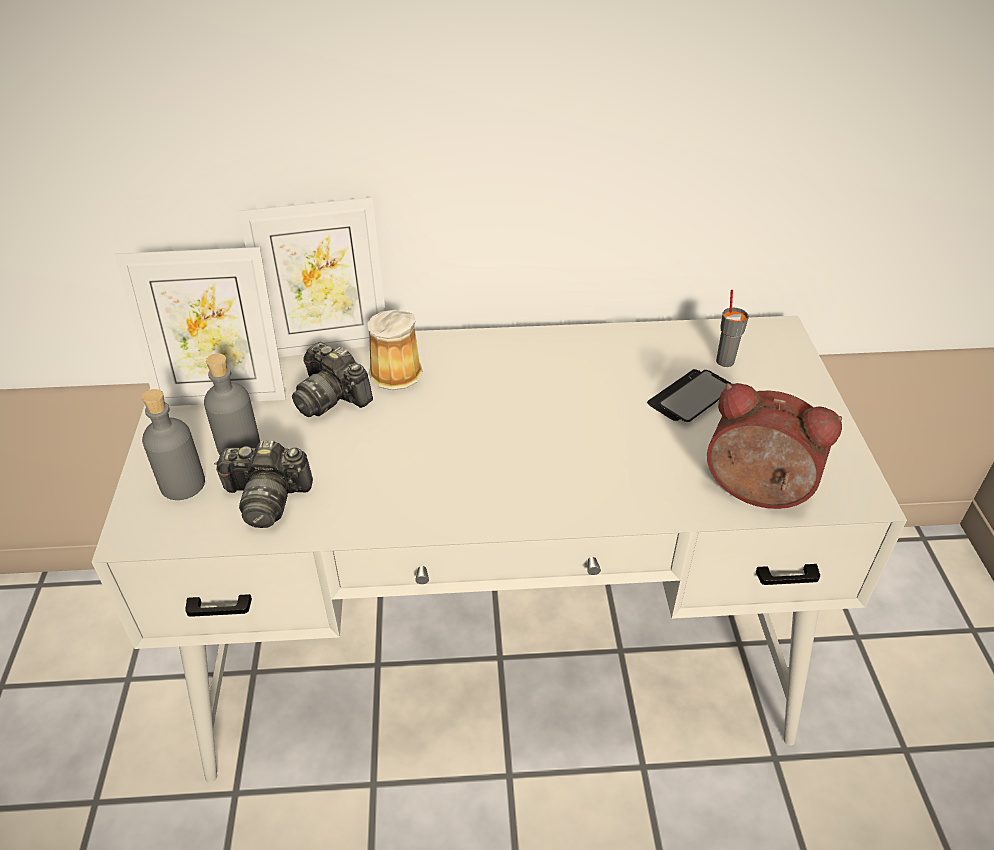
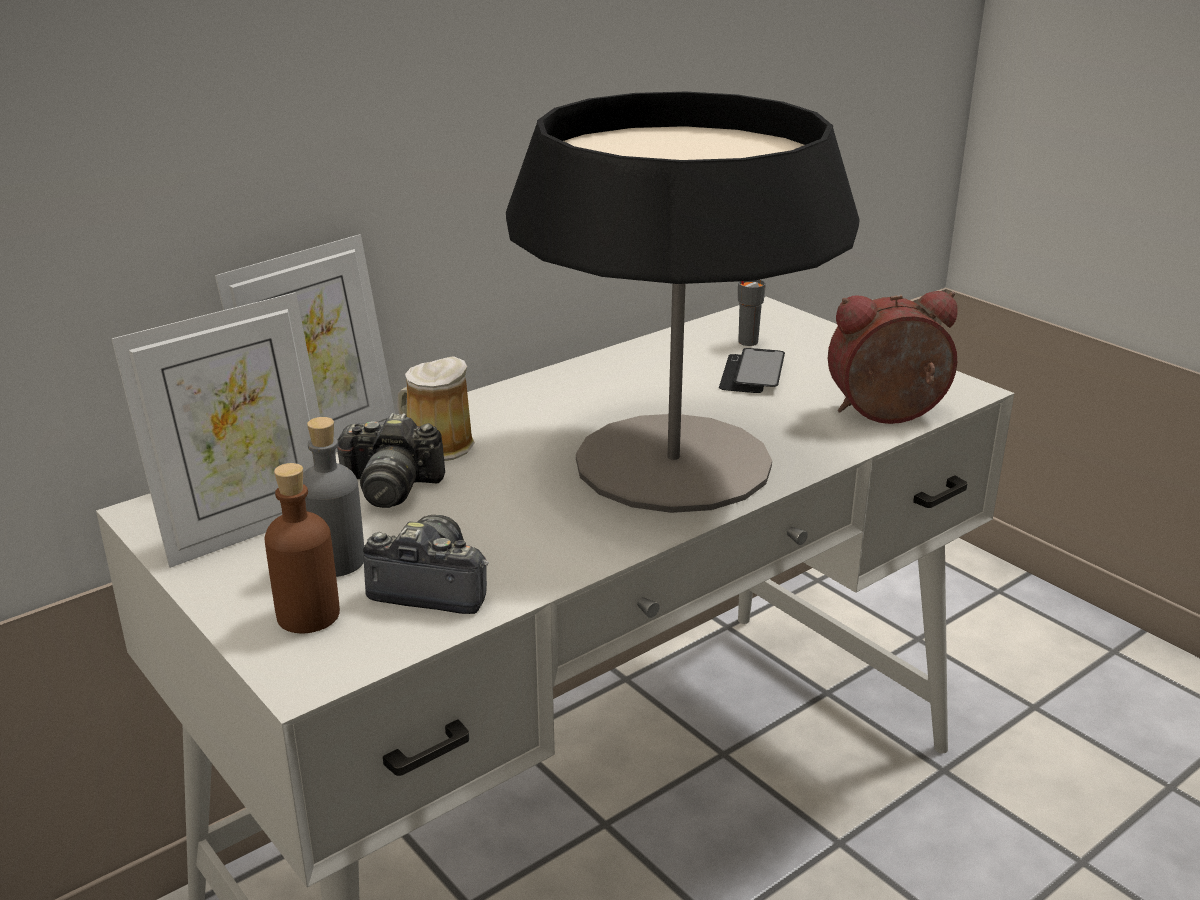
camera: 35 degrees left, 15 degrees down
grey bottle [142,389,205,500] -> brown bottle [264,463,340,633]
camera [214,440,313,528] -> camera turned 135 degrees counterclockwise [363,515,488,614]
none -> table lamp [506,92,860,513]

